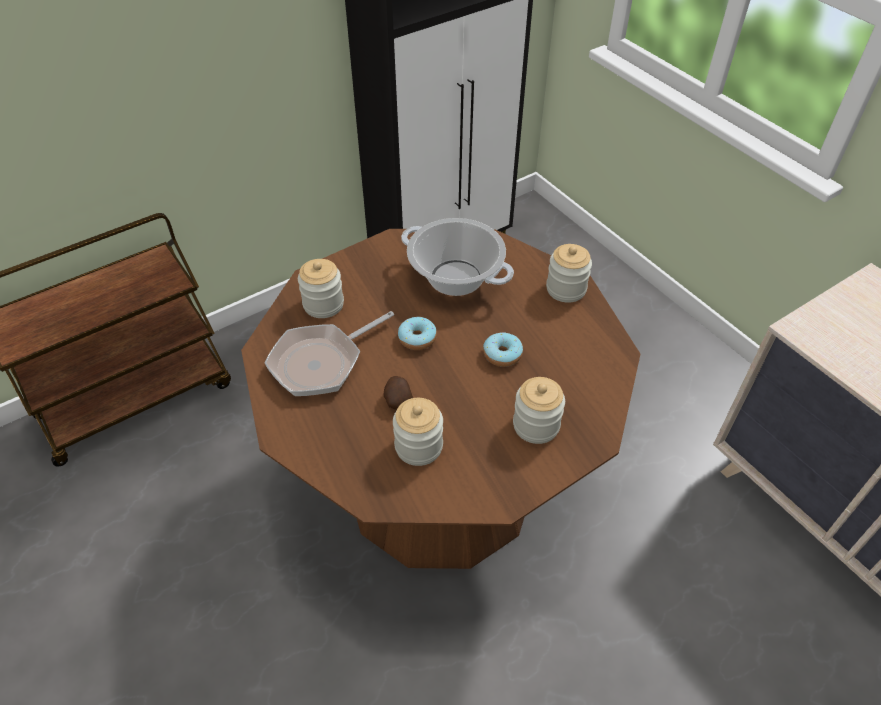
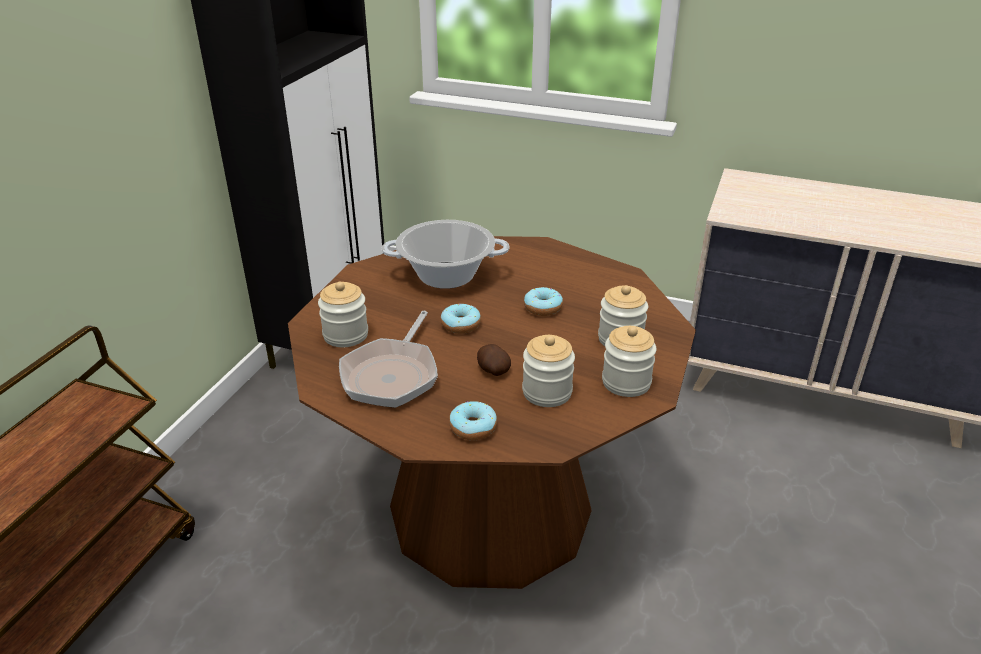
camera: 35 degrees left, 15 degrees down
jar [546,244,592,303] -> jar moved to [602,326,657,397]
none -> donut [449,401,497,440]

